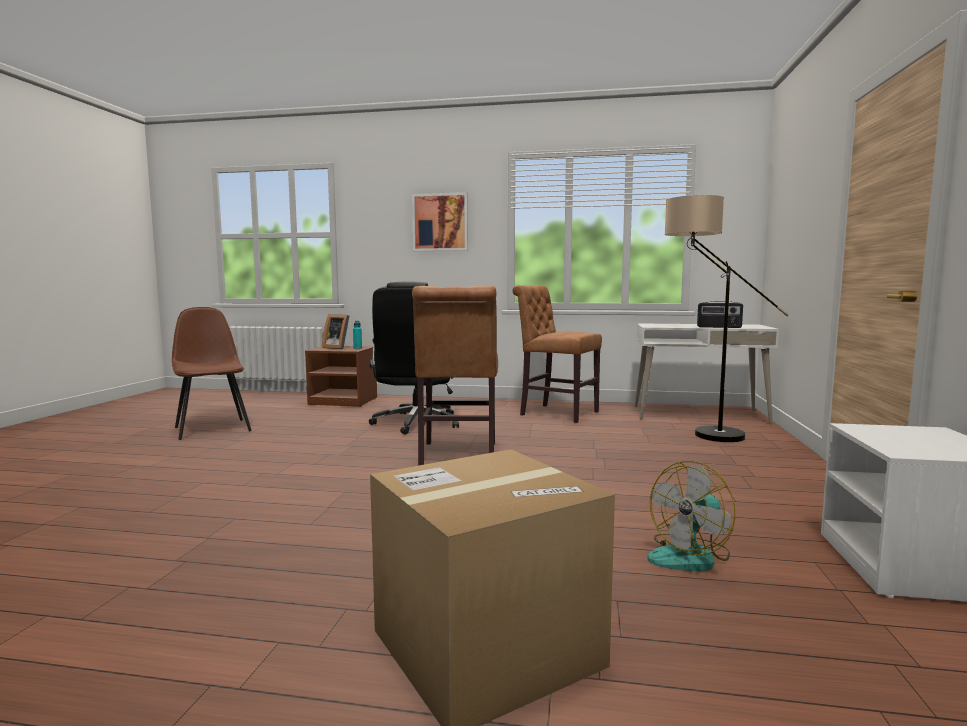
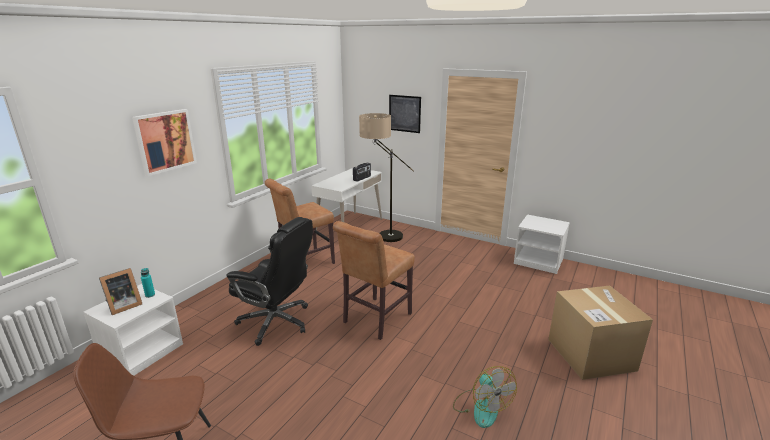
camera: 70 degrees left, 15 degrees up
brown nightstand [305,346,377,407] -> white nightstand [83,284,183,376]
brown chair [412,286,498,465] -> brown chair turned 105 degrees clockwise [333,221,415,340]
fan [648,461,736,571] -> fan moved to [453,366,517,428]
none -> picture [389,95,421,133]

